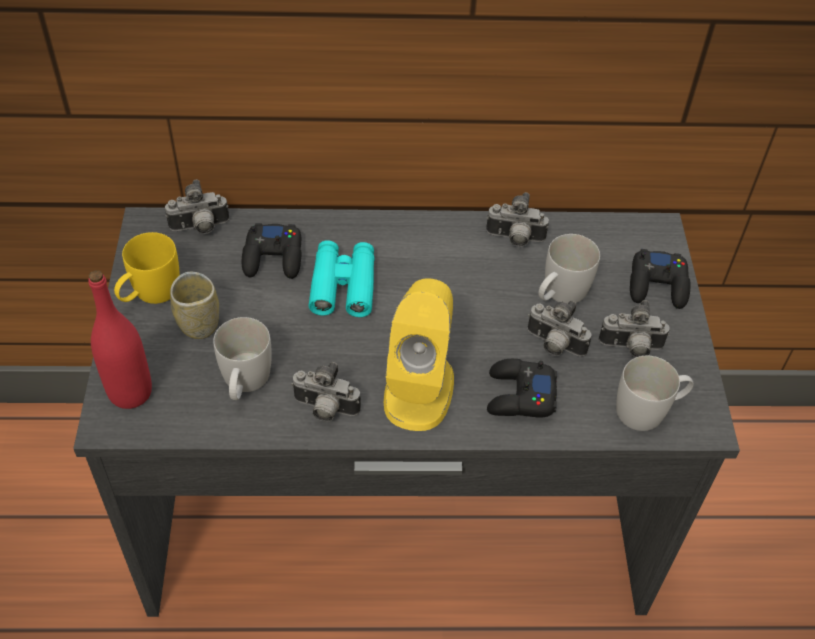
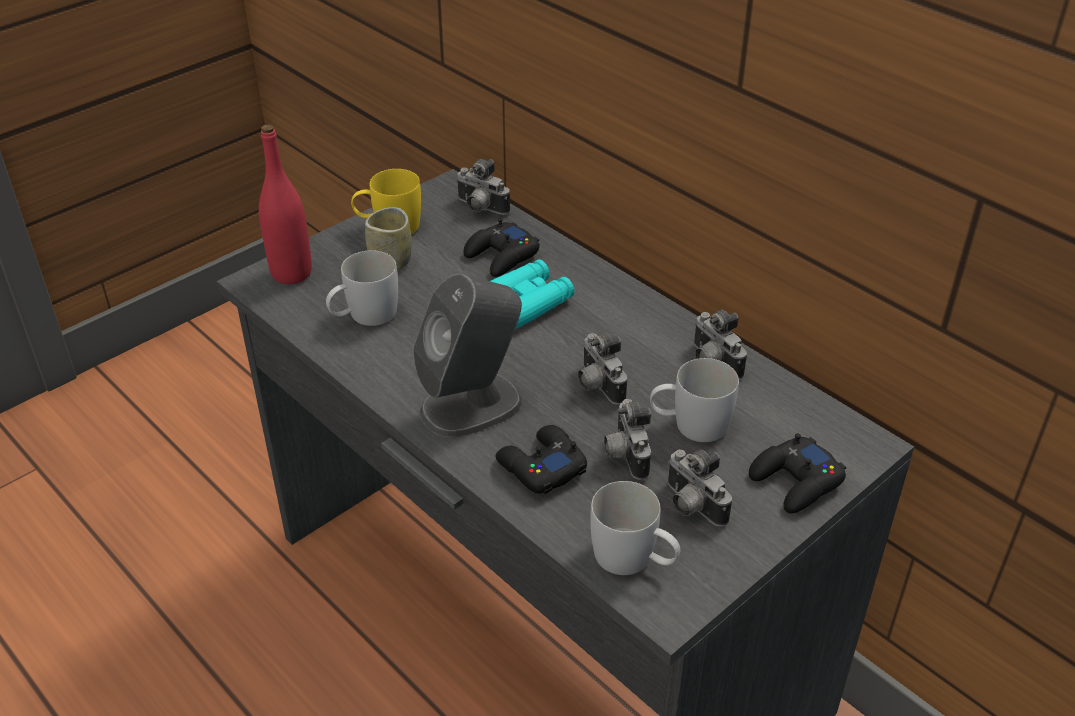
camera: 50 degrees right, 10 degrees down
camera [291,362,361,422] -> camera moved to [578,332,627,405]
yellow speaker [384,278,454,431] -> grey speaker [413,274,522,437]

